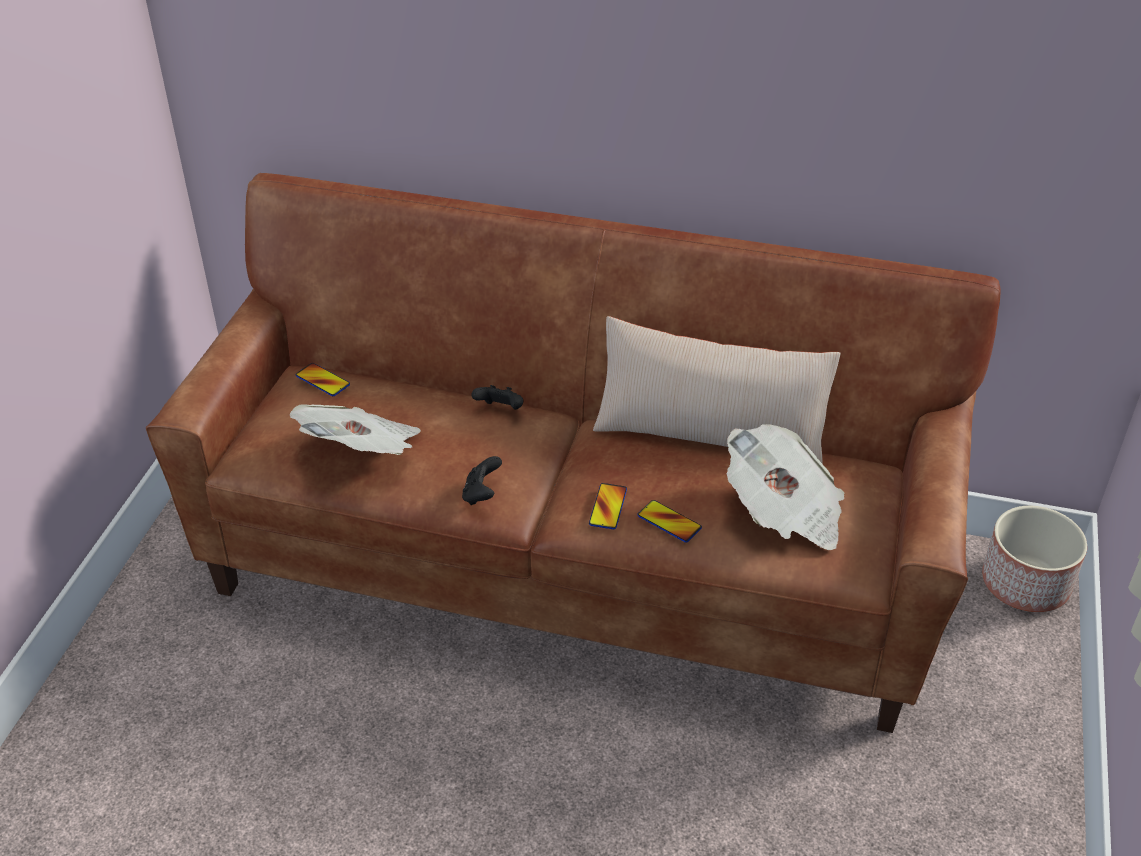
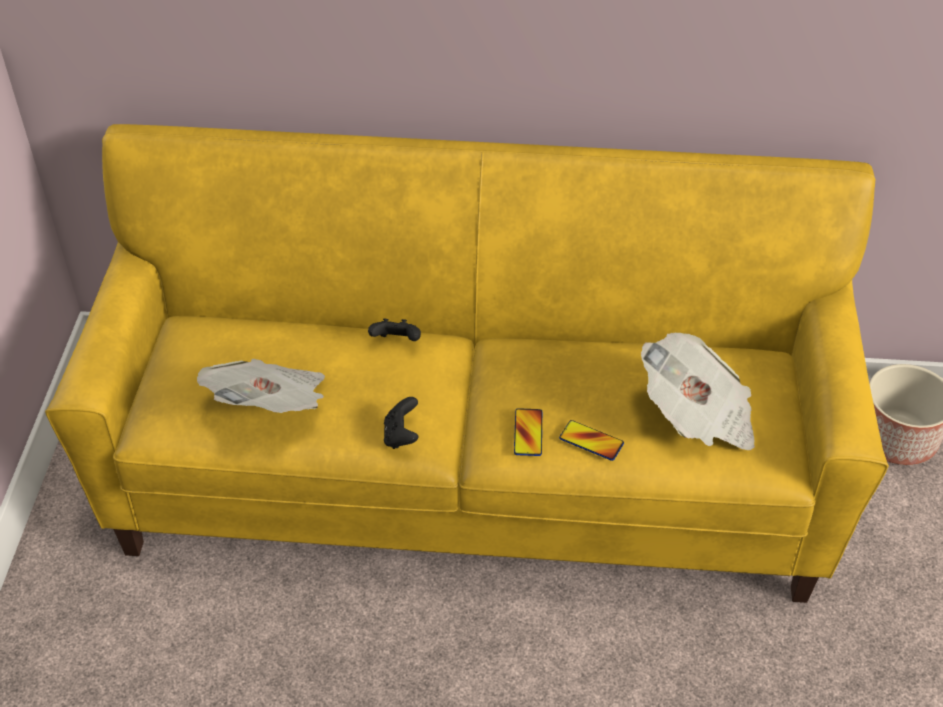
camera: 10 degrees left, 5 degrees up
brown sofa [146,173,1001,733] -> yellow sofa [45,124,889,603]
phone [295,363,350,396] -> none
beige pillow [593,316,841,464] -> none

